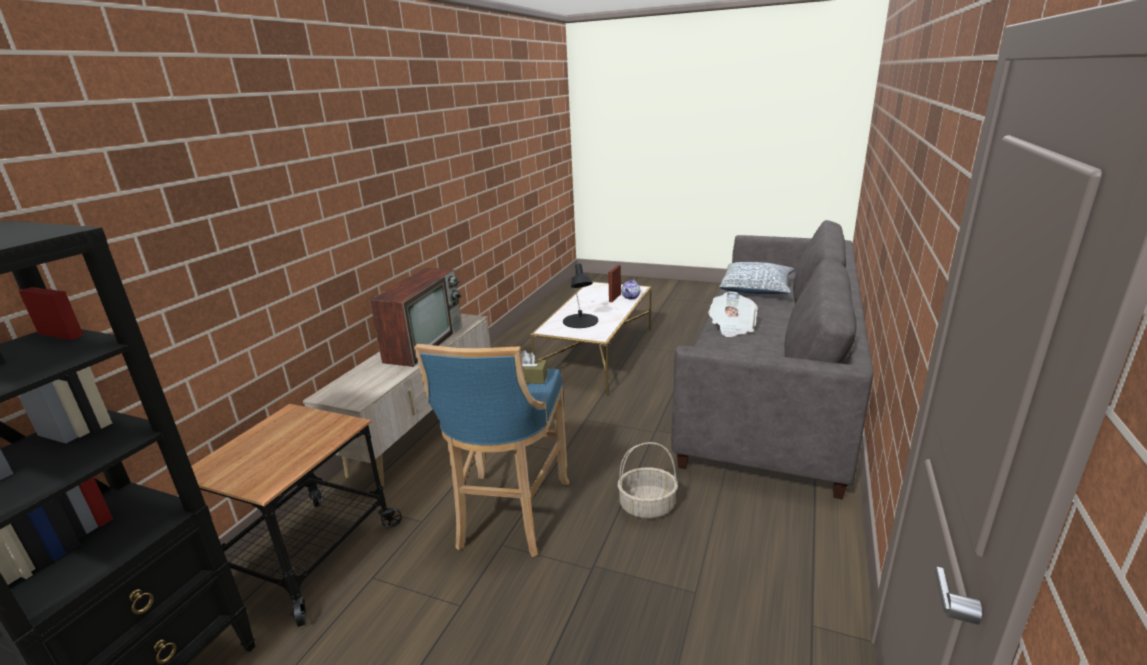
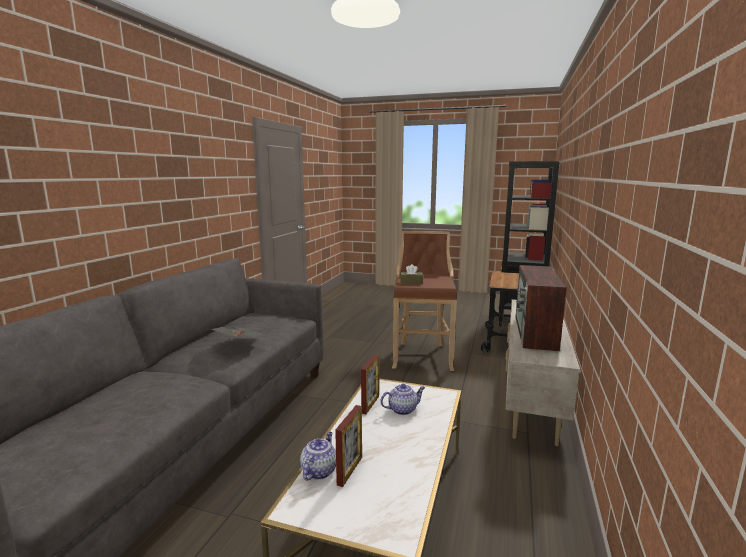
camera: 175 degrees right, 10 degrees down
blue stool [414,343,570,557] -> brown stool [392,231,457,371]
black table lamp [563,263,598,328] -> teapot [380,384,425,415]
basket [618,442,678,519] -> none
pillow [719,262,794,294] -> none
none -> picture frame [361,354,379,414]

